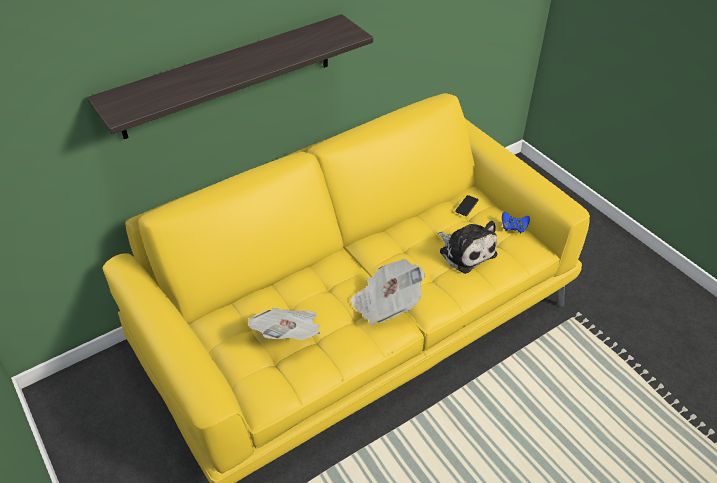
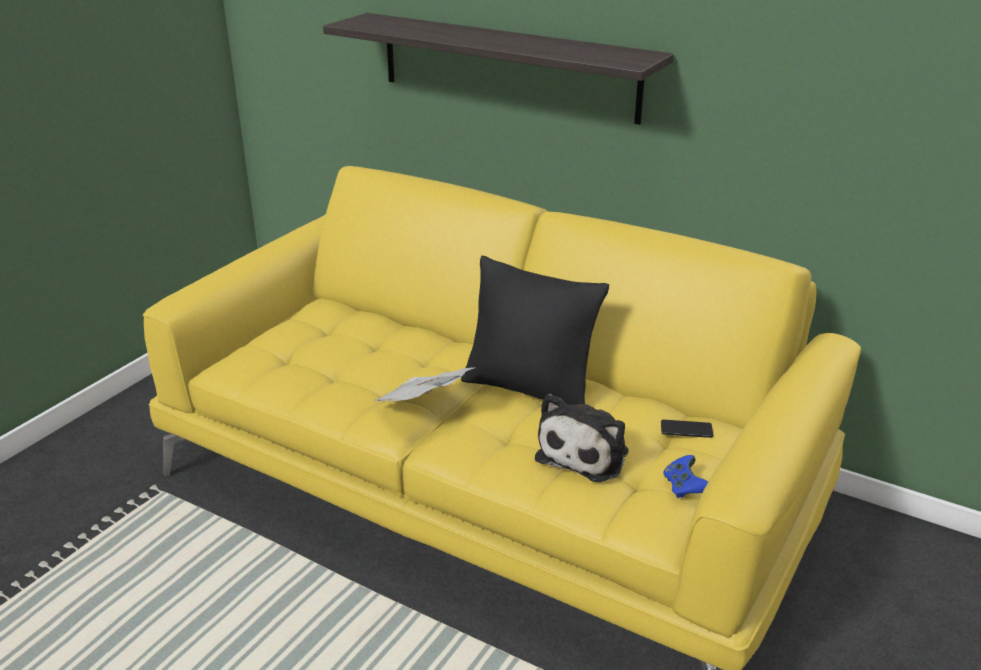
camera: 65 degrees right, 15 degrees down
newspaper [248,308,320,340] -> none
none -> black pillow [461,255,609,405]

